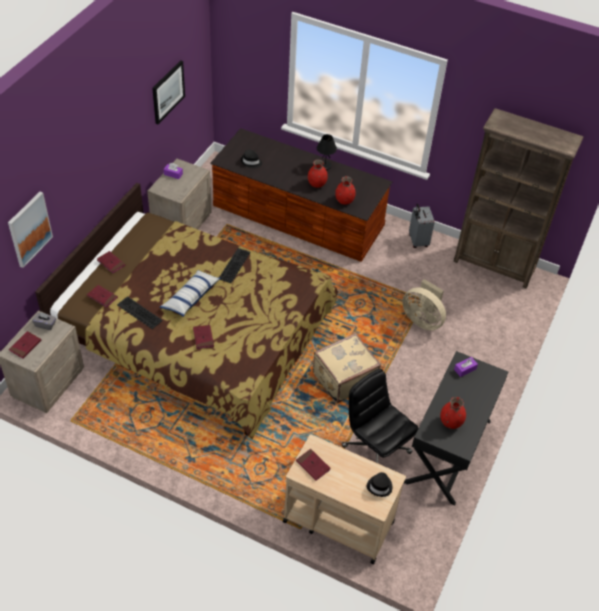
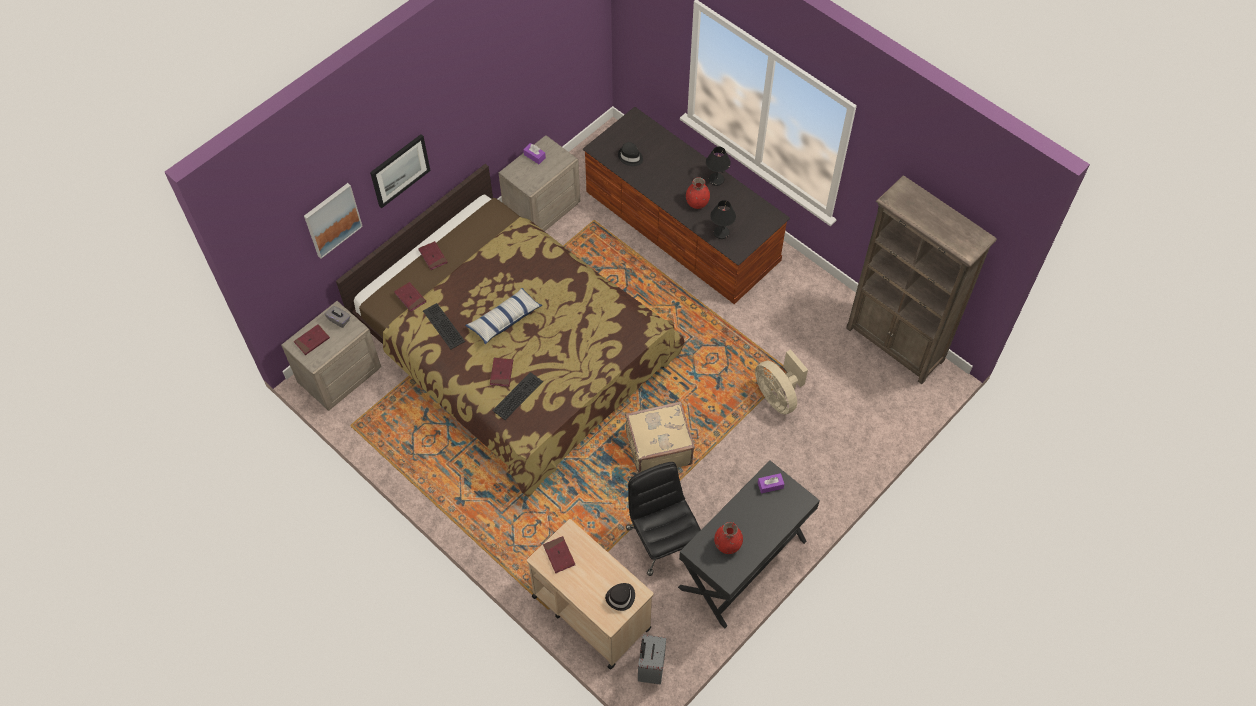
camera: 20 degrees right, 10 degrees up
picture [152,60,185,124] -> picture moved to [370,134,431,208]
keyboard [219,248,251,283] -> keyboard moved to [492,372,543,420]
red vase [335,176,356,205] -> black table lamp [710,200,736,239]
grey suitcase [409,204,435,248] -> grey suitcase moved to [638,635,666,685]

